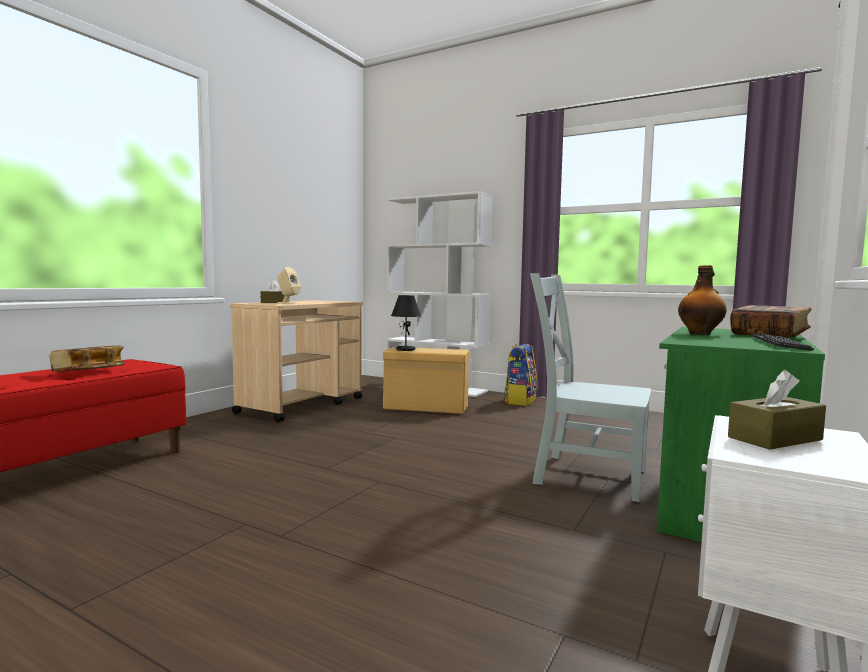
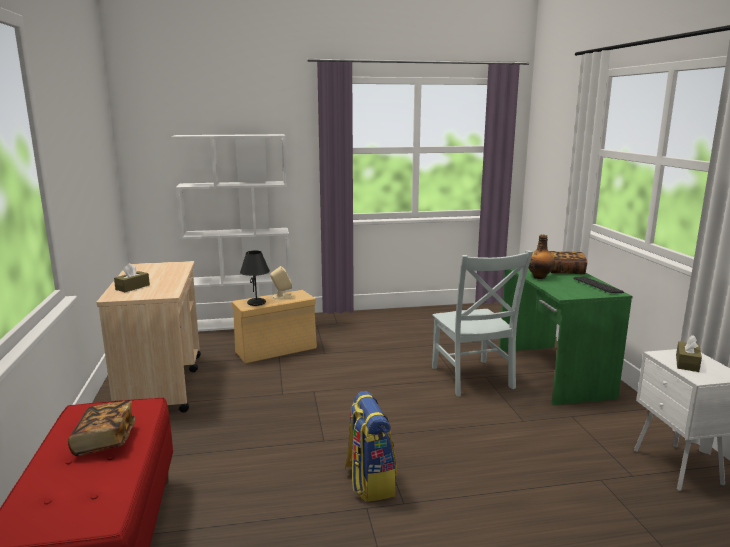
camera: 40 degrees left, 10 degrees up
beige speaker [277,267,301,304] -> beige speaker moved to [270,266,293,299]
backpack [503,344,537,406] -> backpack moved to [345,391,397,502]
grey chair [530,273,651,502] -> grey chair turned 90 degrees counterclockwise [432,250,533,396]

